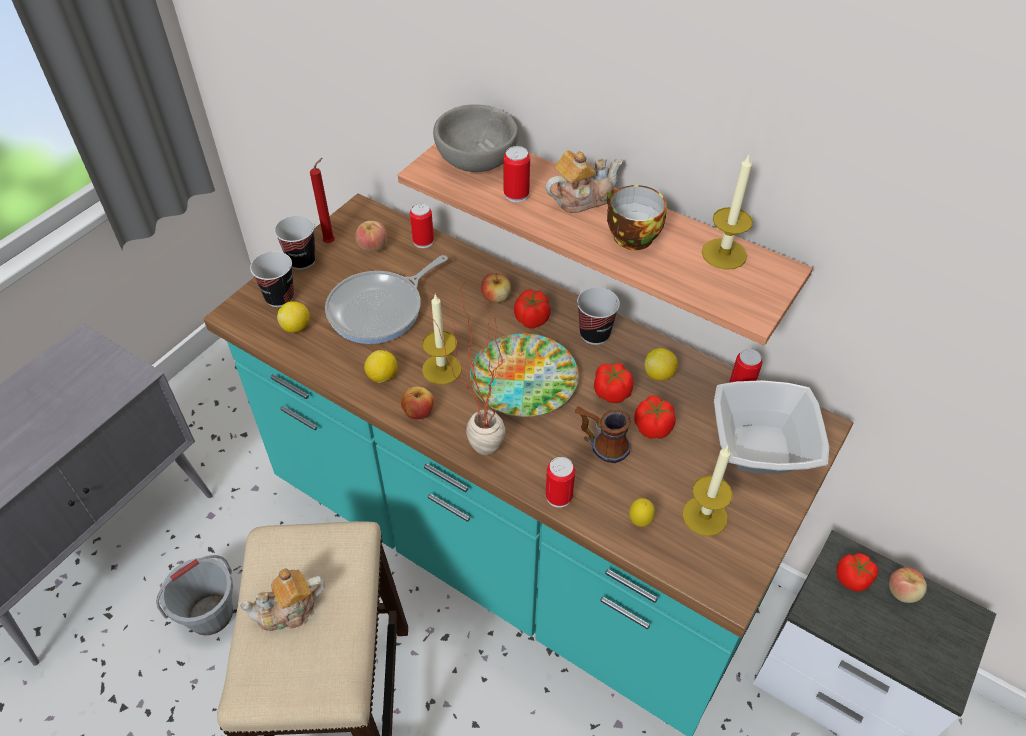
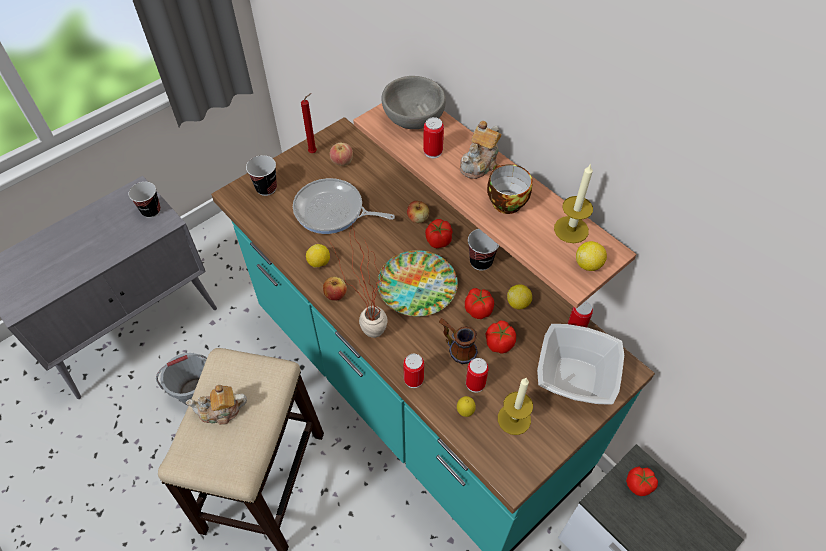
camera: 15 degrees right, 5 degrees up
cup [274,215,316,270] -> cup moved to [128,182,161,218]
lemon [277,301,310,333] -> lemon moved to [576,241,607,271]
frying pan [325,255,448,344] -> frying pan turned 45 degrees clockwise [293,178,395,234]
can [410,203,434,248] -> can moved to [466,358,489,393]
candle [422,293,462,385] -> none
teapot [545,150,623,213] -> teapot turned 135 degrees clockwise [460,121,501,179]
apple [889,567,927,603] -> none

